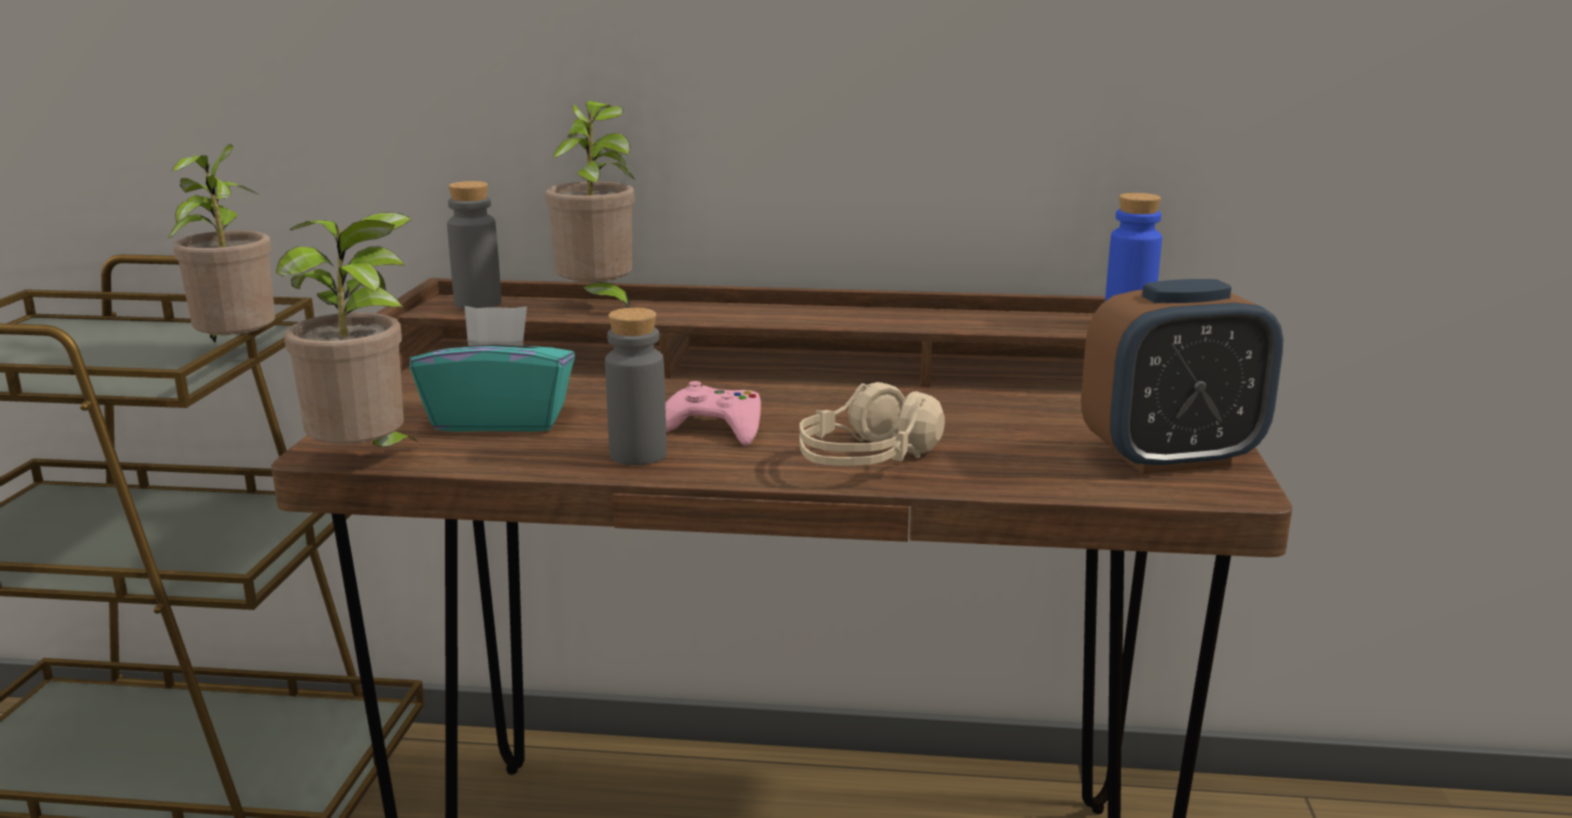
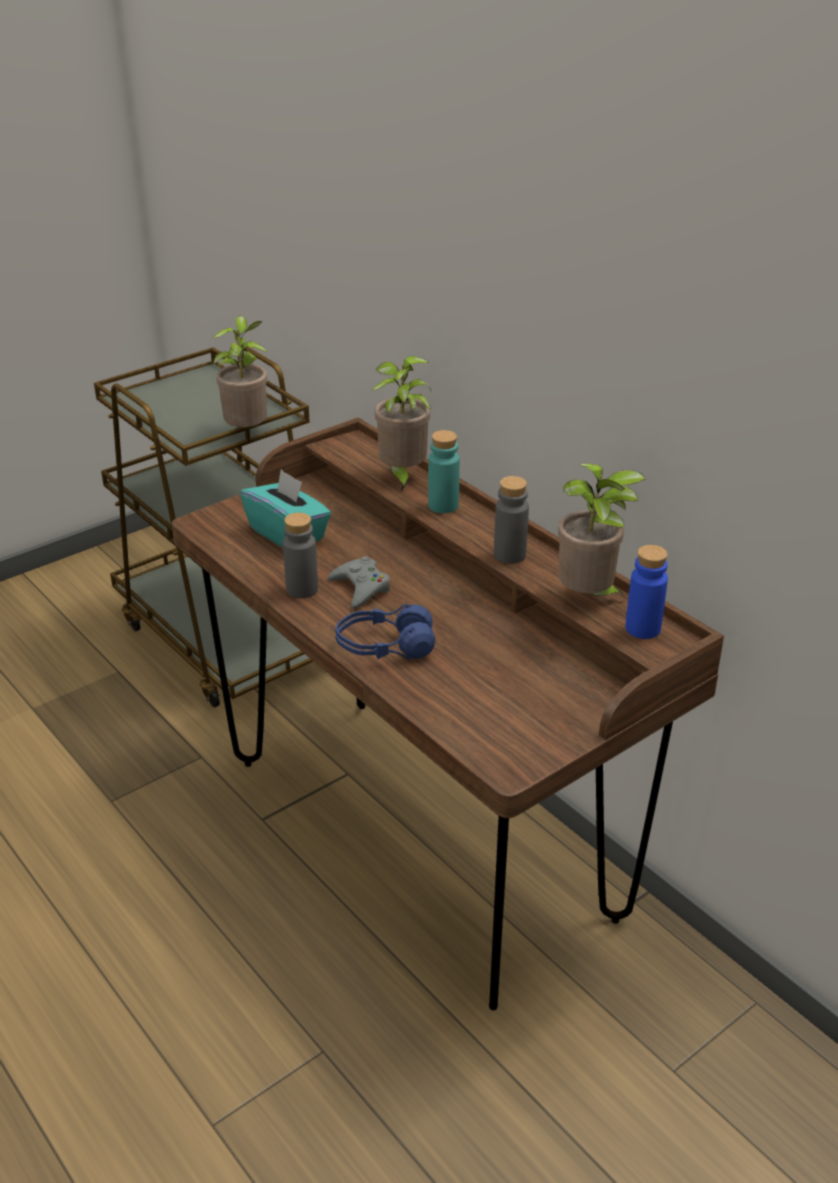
camera: 45 degrees right, 15 degrees up
potted plant [276,212,424,447] -> potted plant moved to [558,463,646,599]
grey bottle [447,181,501,309] -> grey bottle moved to [494,476,529,564]
pink game controller [665,381,761,446] -> grey game controller [328,556,390,609]
beige headphones [800,382,945,466] -> blue headphones [335,604,436,660]
alarm clock [1081,279,1283,474] -> none
none -> turquoise bottle [428,430,460,513]

